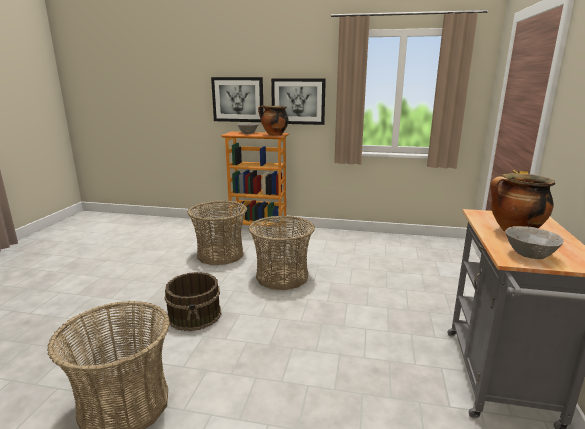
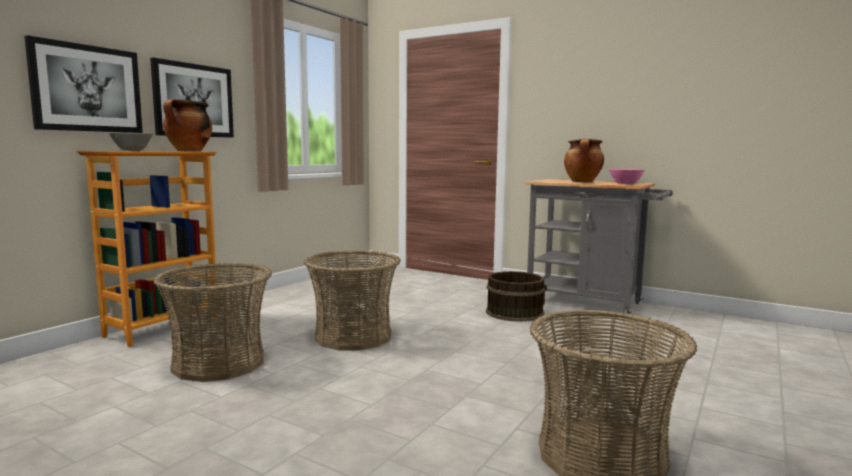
camera: 70 degrees left, 10 degrees down
brown bucket [165,272,221,331] -> brown bucket moved to [486,271,547,322]
grey bowl [505,226,563,259] -> pink bowl [608,169,645,184]

